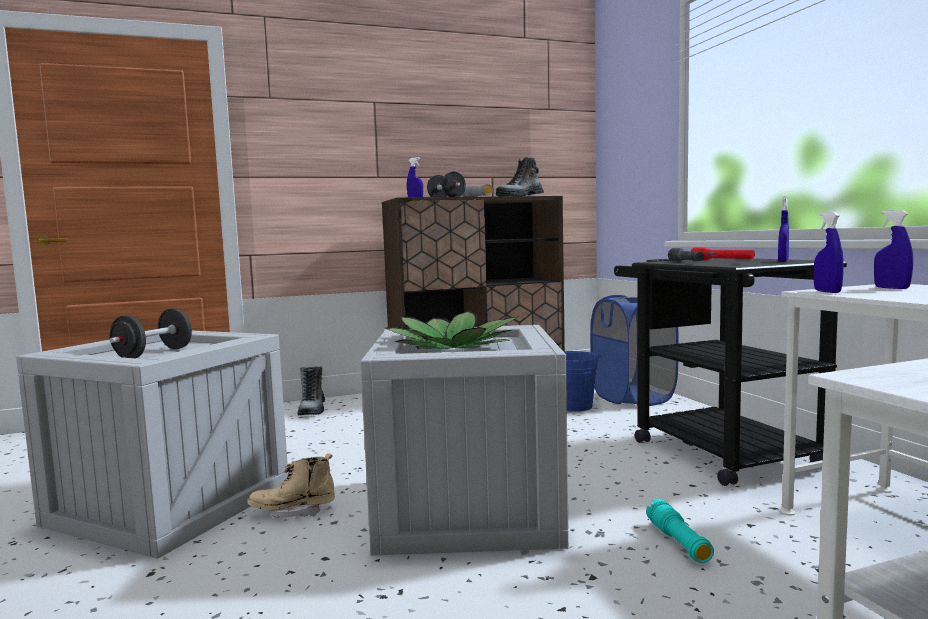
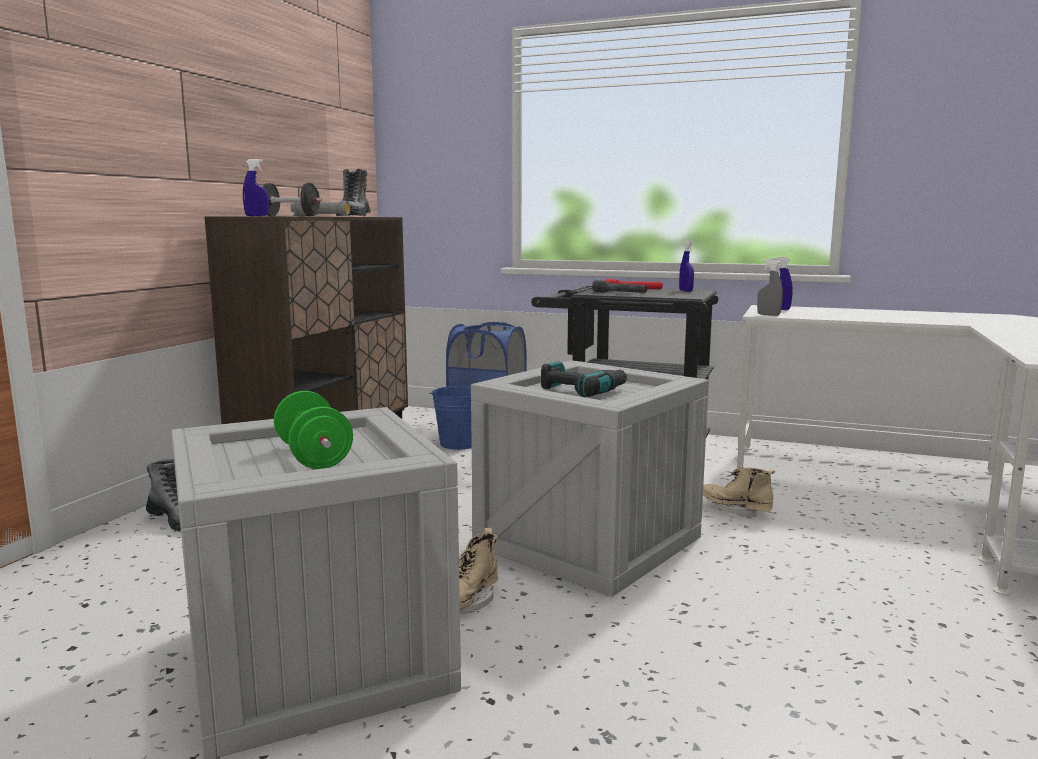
camera: 50 degrees left, 5 degrees up
black dumbbell [110,308,192,358] -> green dumbbell [274,391,353,469]
potted plant [385,311,519,349] -> power drill [541,362,627,397]
turquoise flashlight [646,499,714,563] -> beige boot [703,467,775,519]
blue spray bottle [814,212,844,293] -> grey spray bottle [757,259,783,316]

